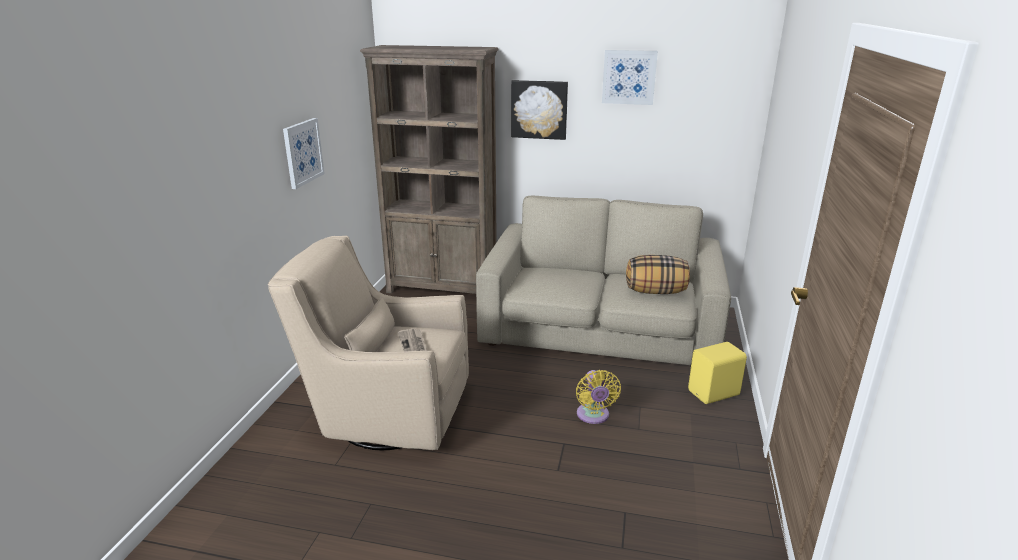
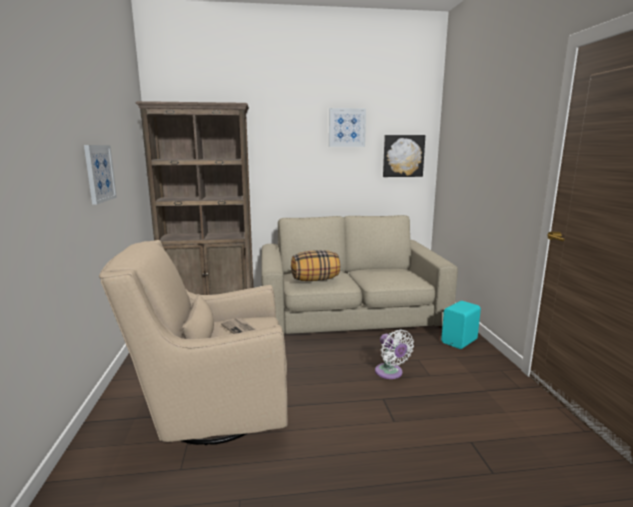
camera: 20 degrees left, 10 degrees down
picture [511,80,568,140] -> picture moved to [383,135,425,177]
yellow fan [576,370,621,424] -> white fan [375,330,414,379]
pillow [626,255,690,294] -> pillow moved to [291,250,340,281]
yellow speaker [688,342,747,404] -> turquoise speaker [441,301,481,349]

